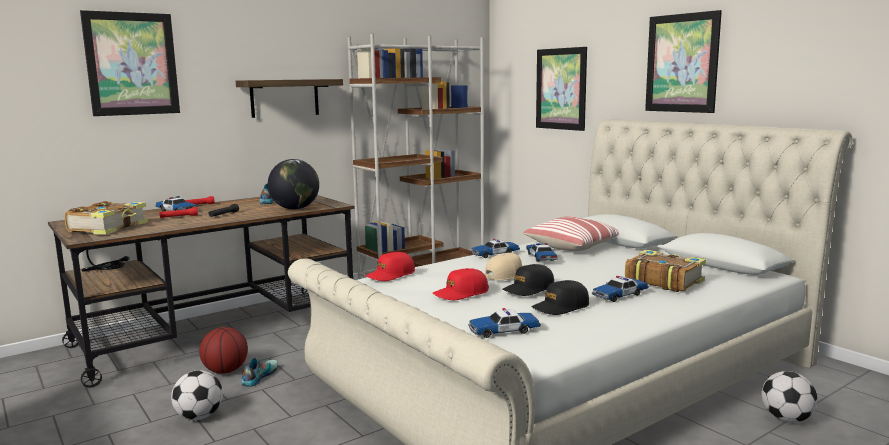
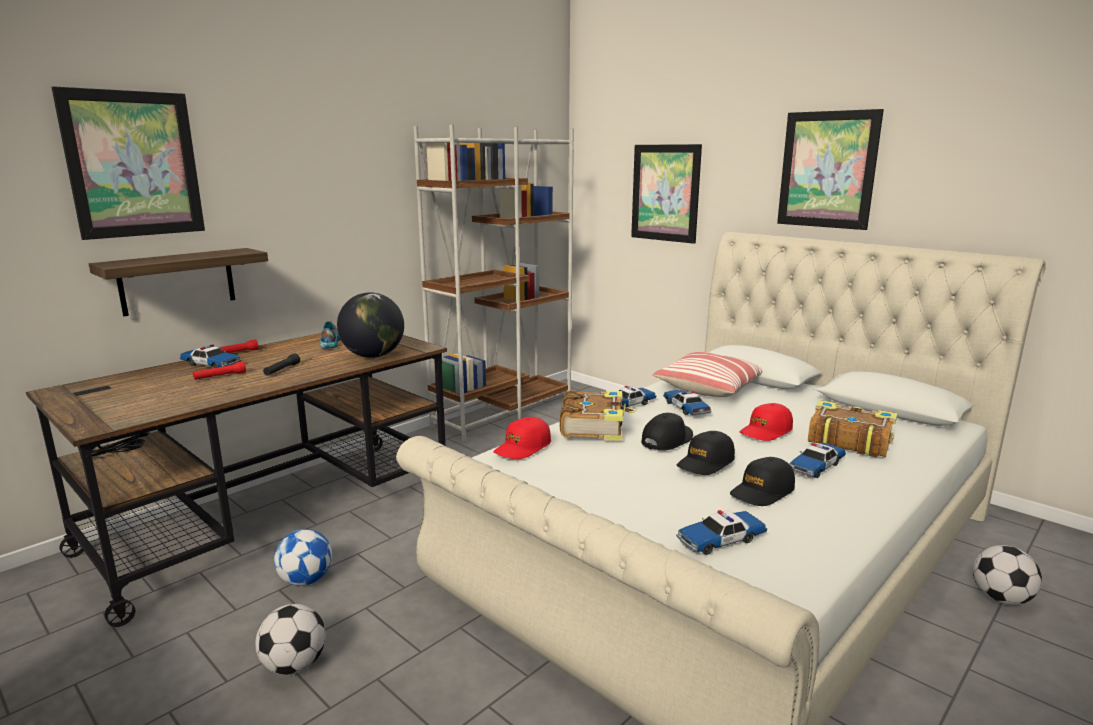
camera: 10 degrees left, 5 degrees up
book [64,201,148,235] -> book moved to [560,390,636,441]
basketball [199,327,248,374] -> football [274,529,332,586]
shelf [236,79,343,118] -> shelf moved to [89,248,268,316]
shoe [241,358,278,387] -> none
red cap [433,268,489,300] -> red cap moved to [740,403,793,441]
beige cap [485,253,525,280] -> black cap [641,413,693,451]

